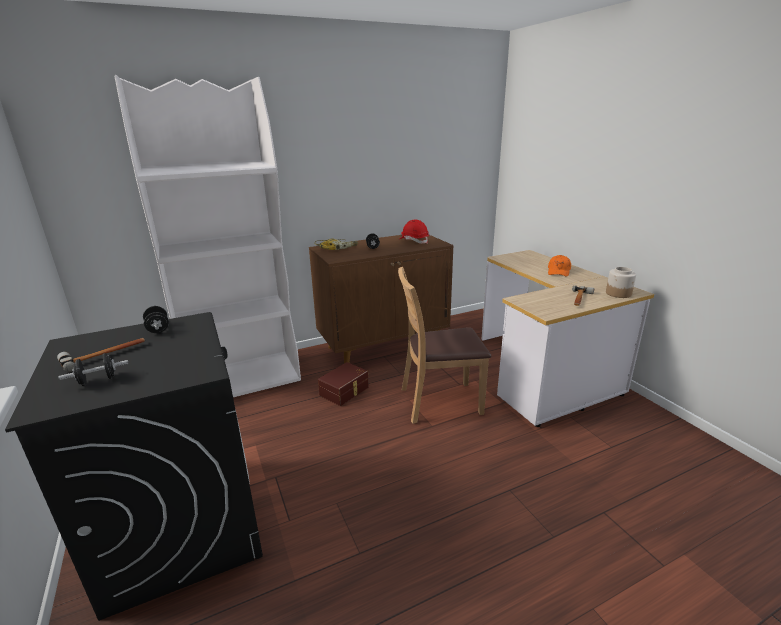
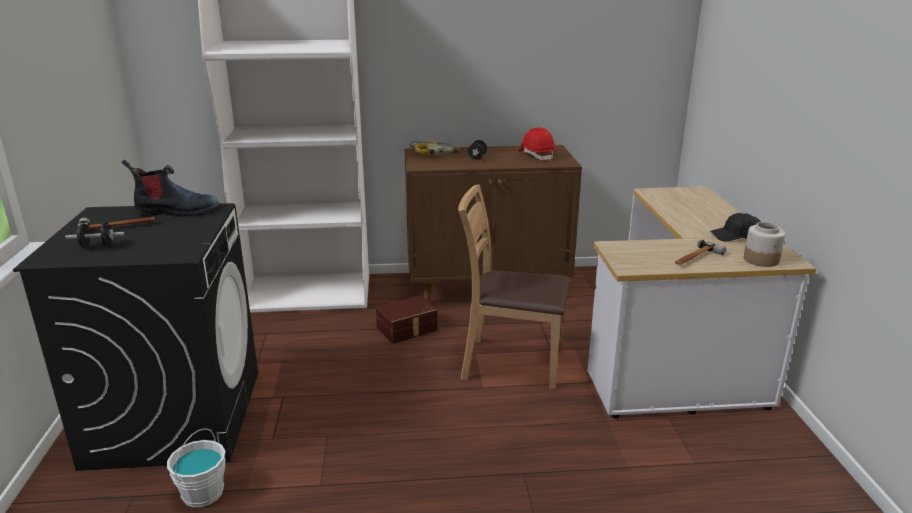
camera: 20 degrees right, 0 degrees up
black dumbbell [143,306,169,333] -> boot [122,160,219,217]
orange cap [548,255,571,276] -> none
none -> white bucket [167,428,226,507]
none -> black cap [710,213,761,241]

